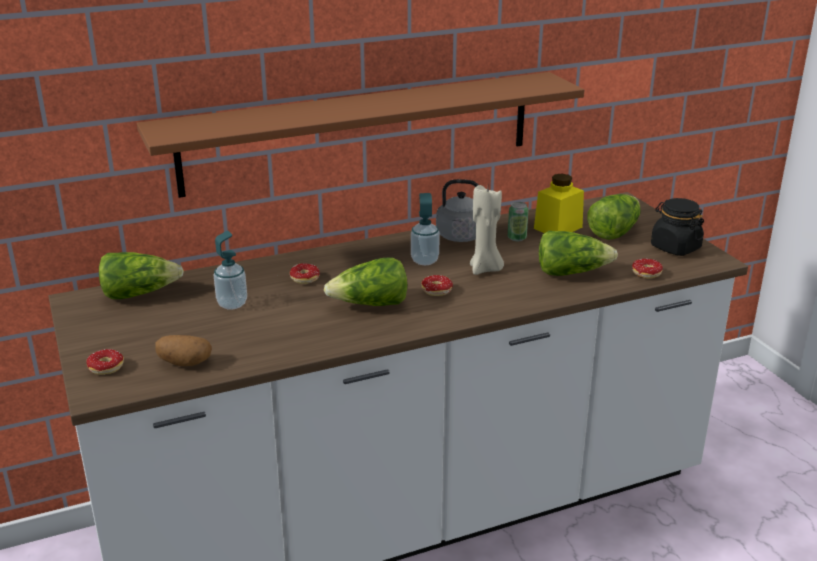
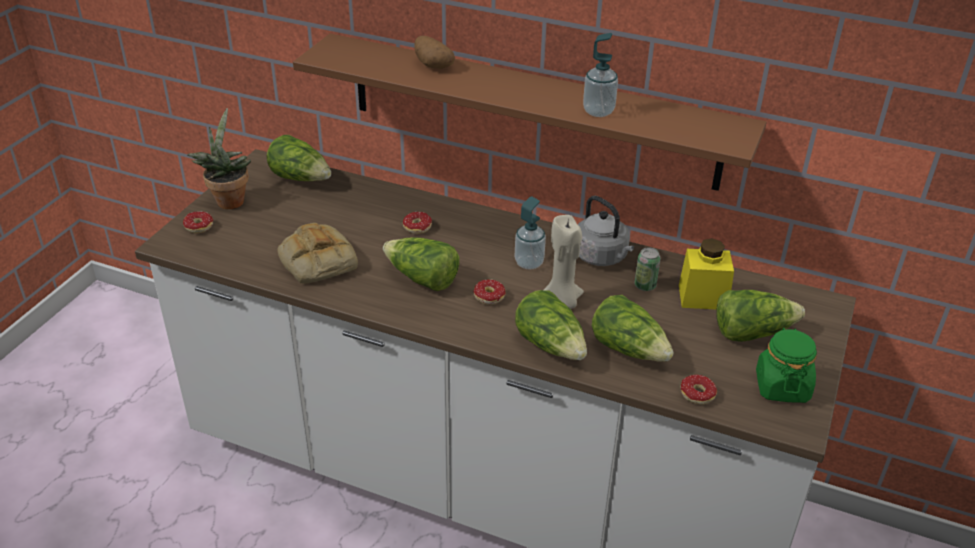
camera: 45 degrees right, 10 degrees up
potato [155,335,212,366] -> potato moved to [414,36,455,69]
soap dispenser [213,231,247,310] -> soap dispenser moved to [583,33,618,117]
black jar [651,198,704,256] -> green jar [756,328,817,403]
none -> potted plant [187,108,251,209]
none -> bread [278,223,358,284]
none -> lettuce [515,290,587,360]

